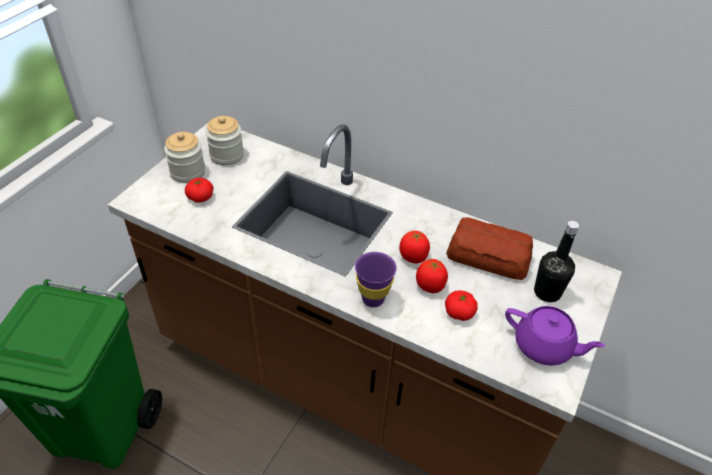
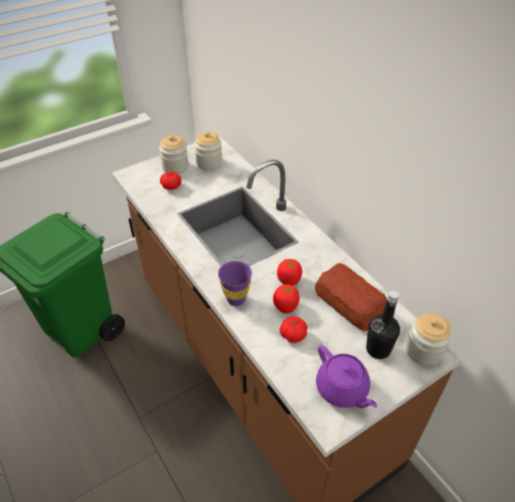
camera: 30 degrees right, 0 degrees up
none -> jar [406,313,452,366]

